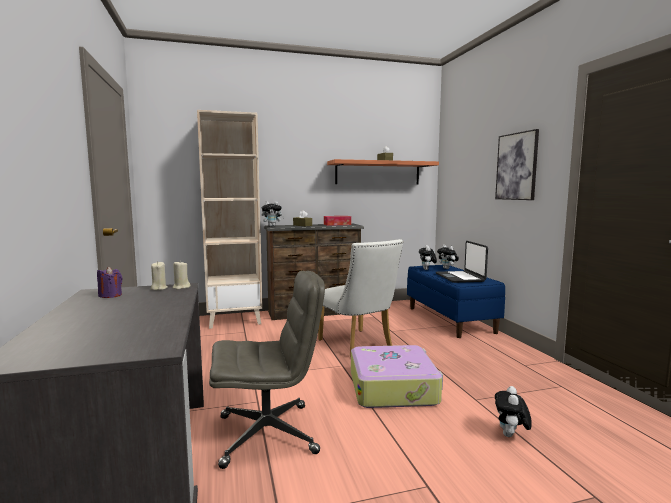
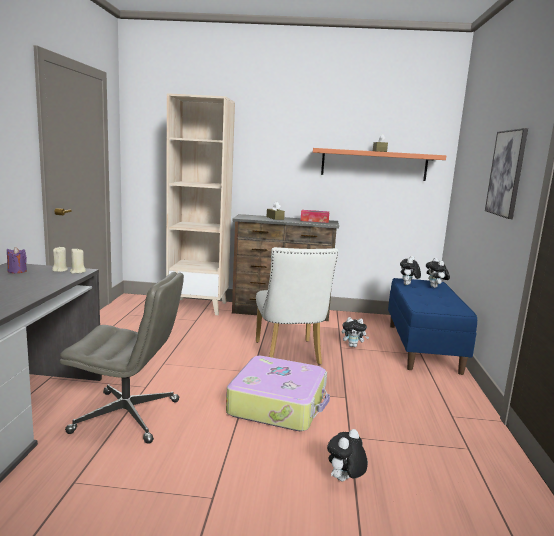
camera: 20 degrees right, 5 degrees up
plush toy [261,201,285,227] -> plush toy moved to [342,317,369,347]
laptop [436,241,488,283] -> none

